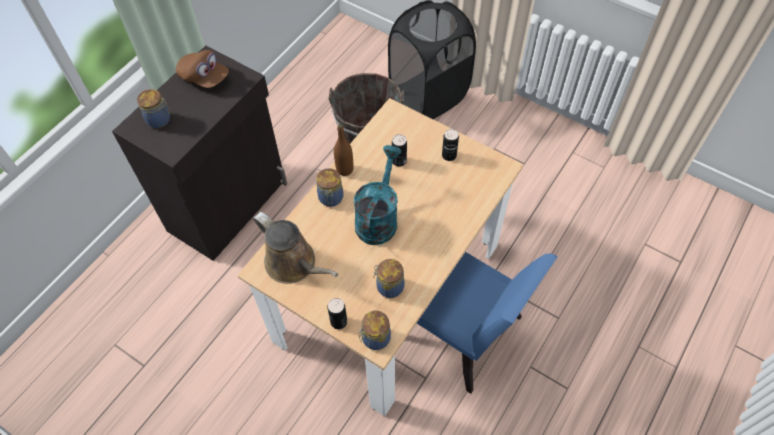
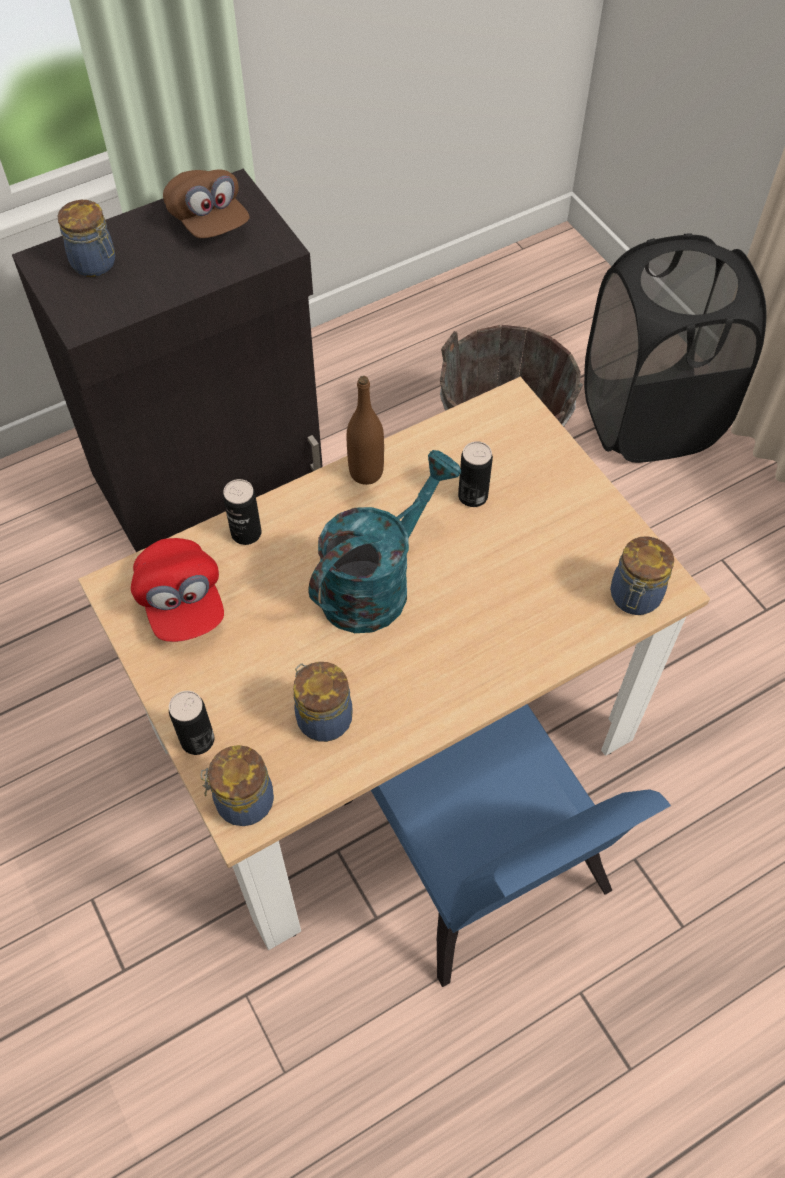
camera: 25 degrees right, 0 degrees up
brown watering can [253,212,338,284] -> red cap [131,538,224,642]
jar [316,168,344,207] -> jar moved to [610,536,674,615]
can [442,129,459,161] -> can moved to [223,479,262,545]

